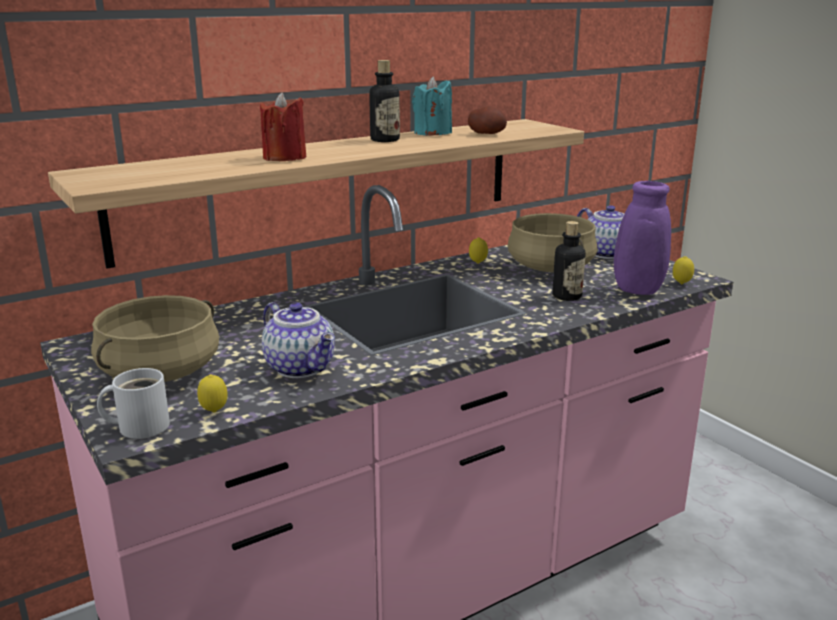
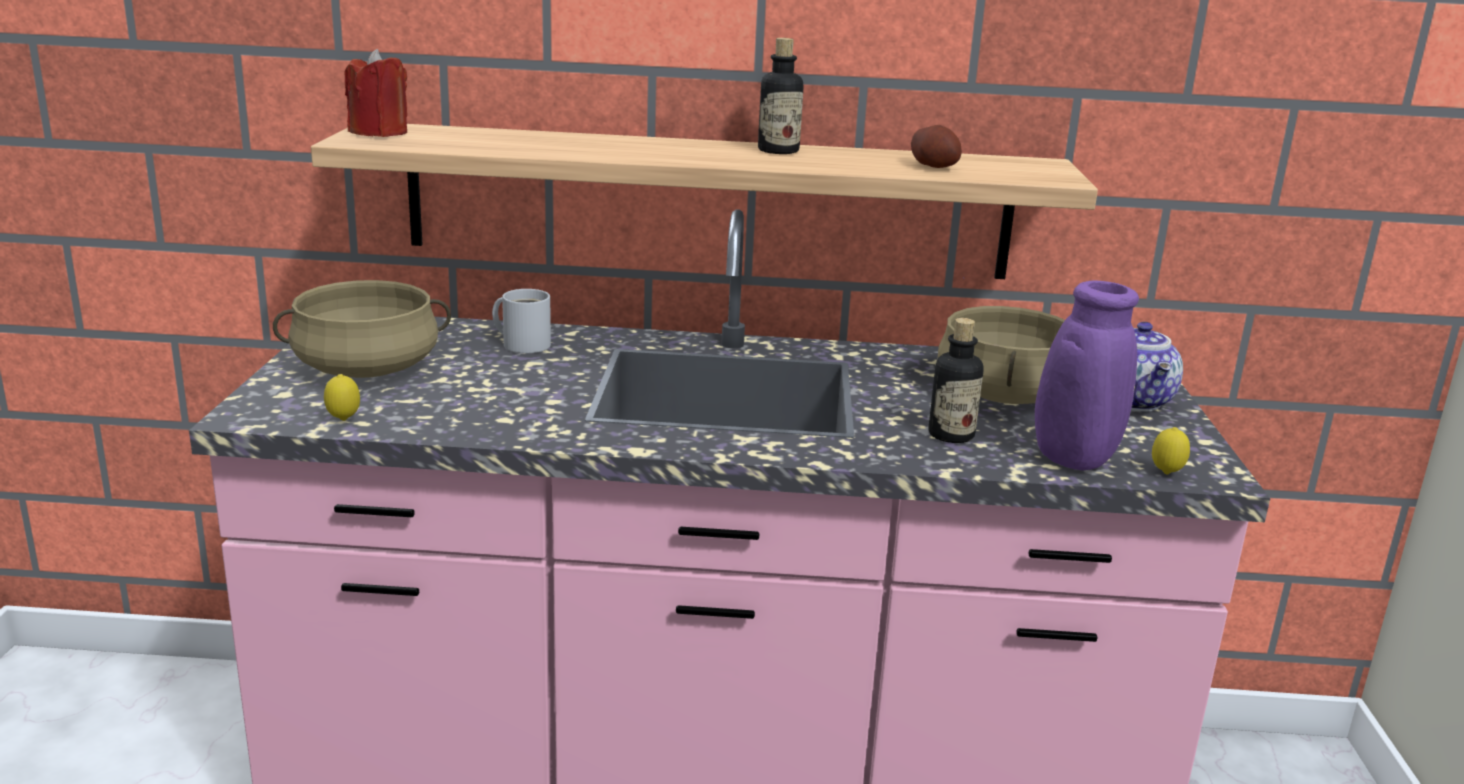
camera: 35 degrees right, 0 degrees up
white mug [97,368,170,439] -> white mug moved to [492,289,551,353]
red candle [260,92,307,161] -> red candle moved to [345,49,407,137]
teapot [262,302,335,378] -> none
turquoise candle [412,76,452,136] -> none
lemon [469,237,488,264] -> none

